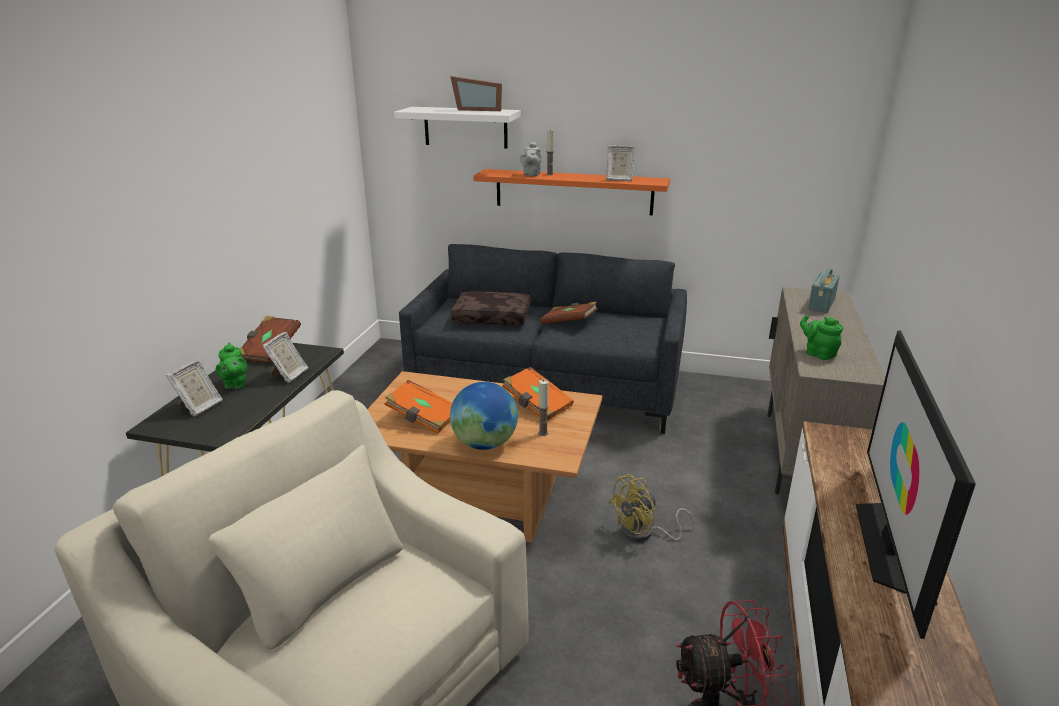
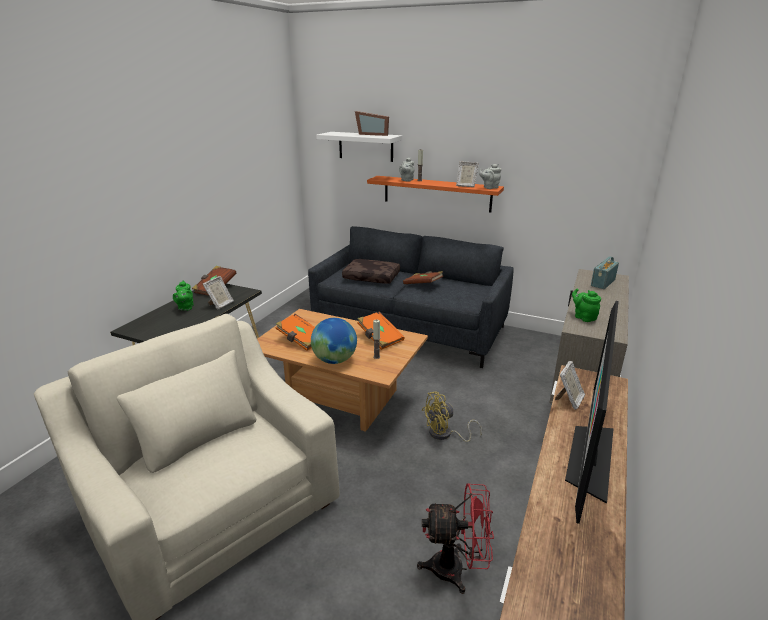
camera: 10 degrees right, 0 degrees up
picture frame [166,360,223,417] -> picture frame moved to [555,361,585,410]
none -> grey teapot [479,164,501,189]

